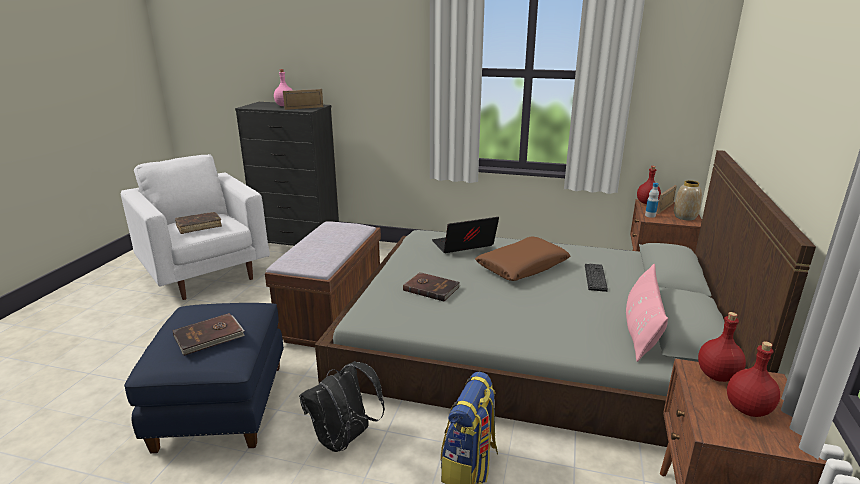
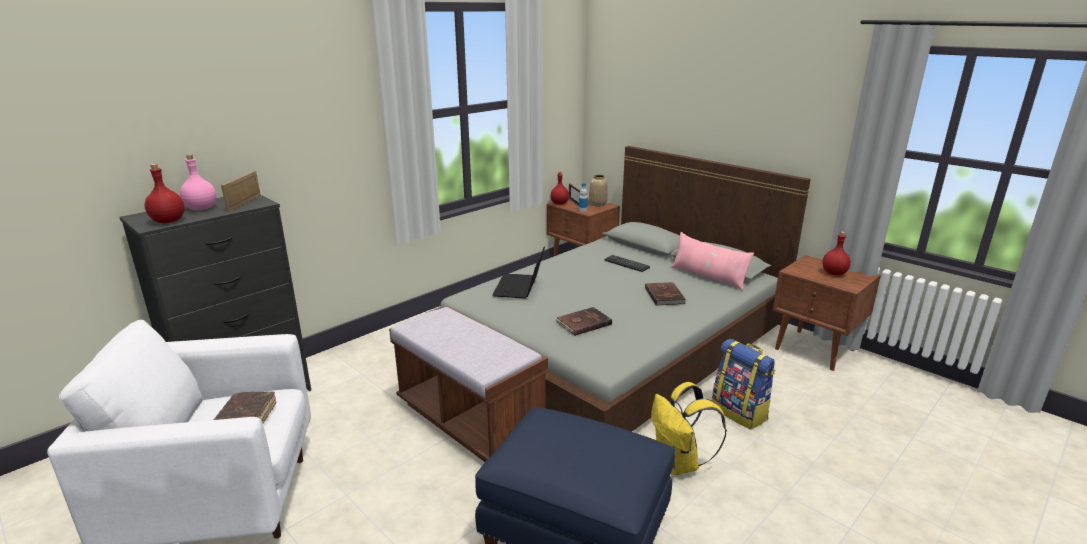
camera: 60 degrees left, 0 degrees up
brown book [172,313,245,356] -> brown book moved to [645,282,686,306]
black backpack [299,361,385,452] -> yellow backpack [651,382,727,475]
brown pillow [475,237,570,281] -> none
red bottle [698,312,746,382] -> red bottle moved to [145,164,185,223]

